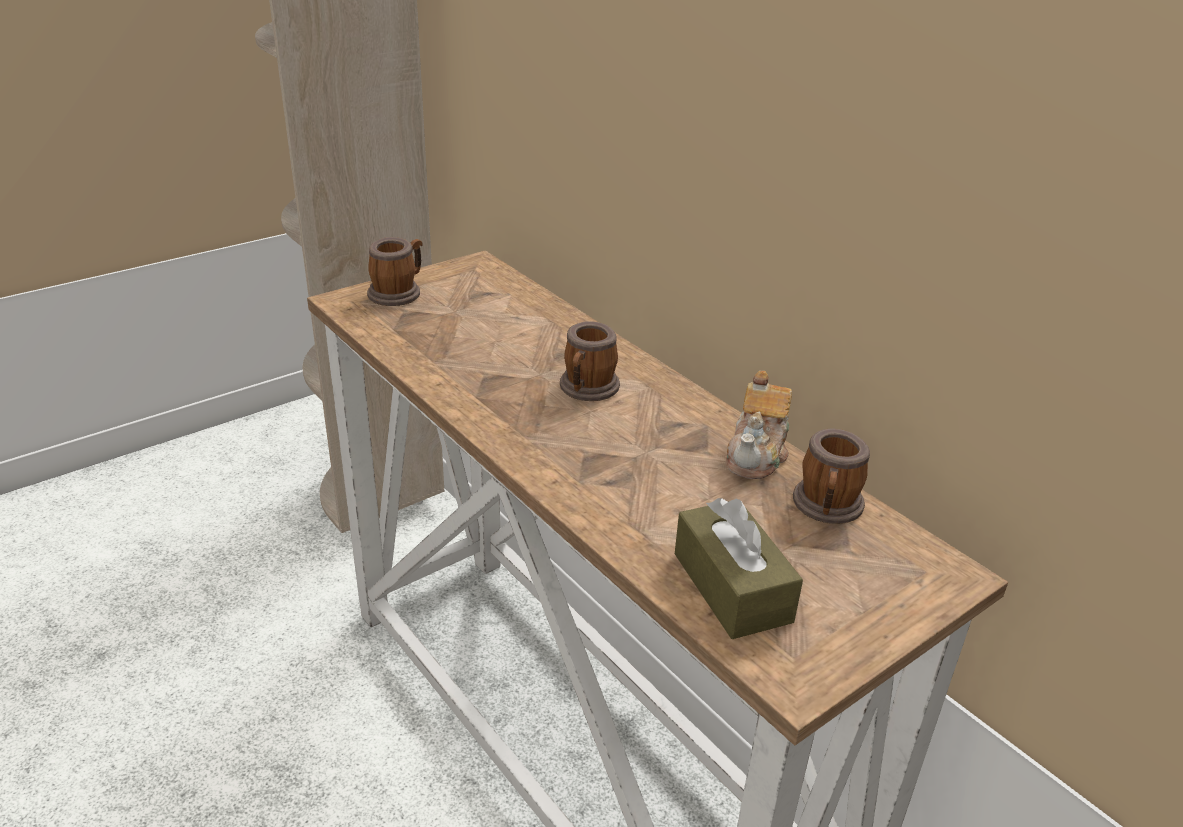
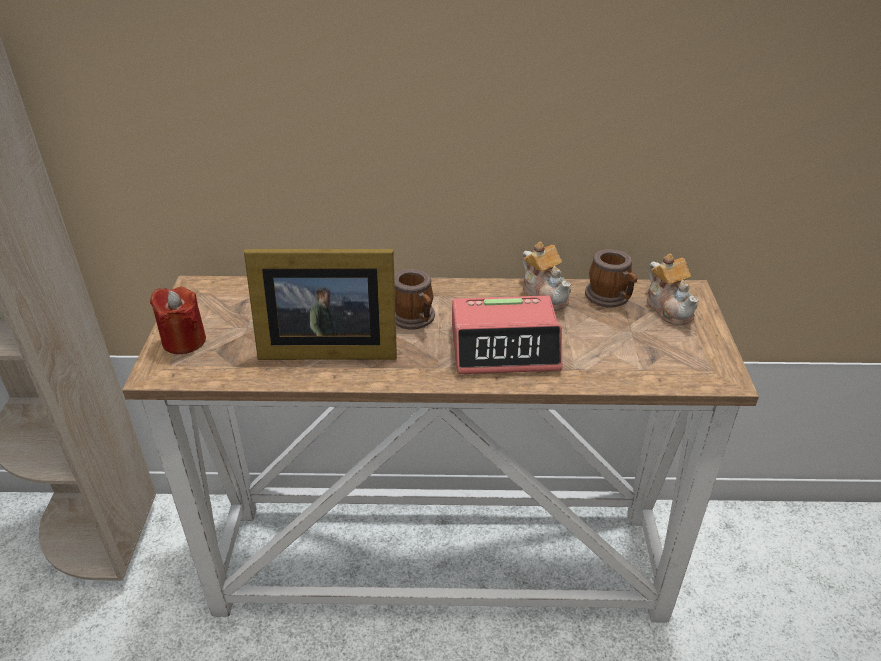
camera: 50 degrees left, 5 degrees up
mug [367,237,423,306] -> red candle [150,287,206,354]
brown tissue box [675,498,803,639] -> none
none -> picture frame [244,249,397,360]
none -> alarm clock [452,296,562,374]
none -> teapot [647,253,699,326]

